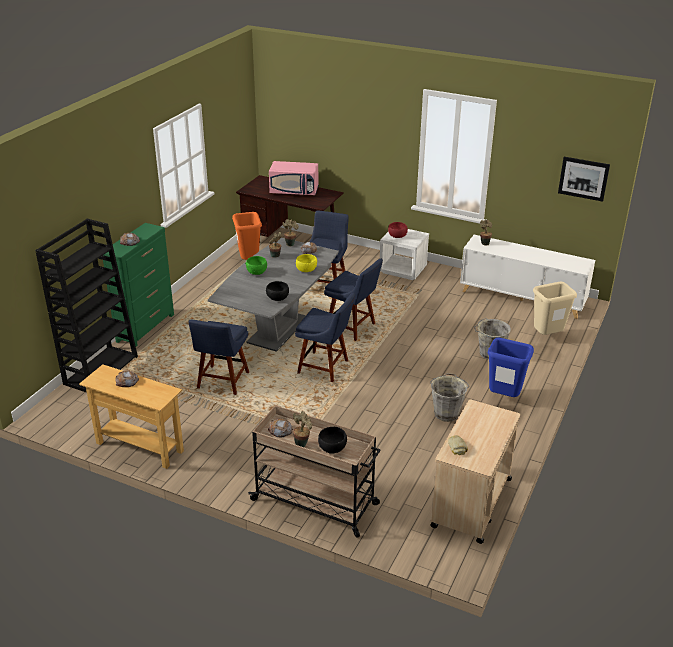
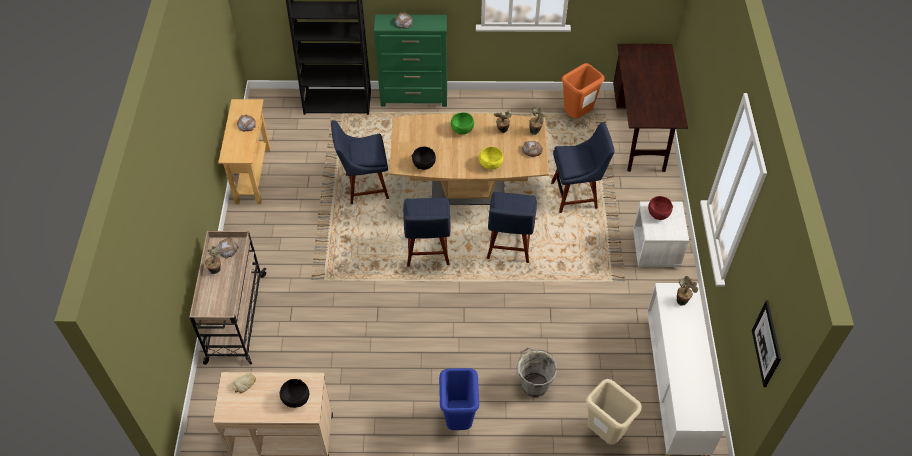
camera: 65 degrees right, 20 degrees up
grey dining table [208,238,339,352] -> brown dining table [389,113,549,205]
pink microwave [269,161,319,195] -> none
black bowl [318,427,347,454] -> black bowl moved to [280,379,309,408]
grey bucket [430,373,469,422] -> none

